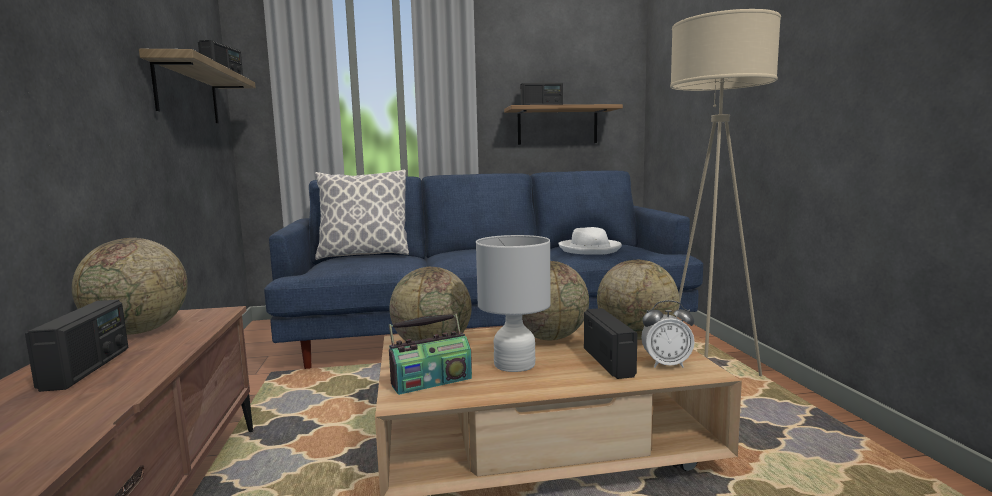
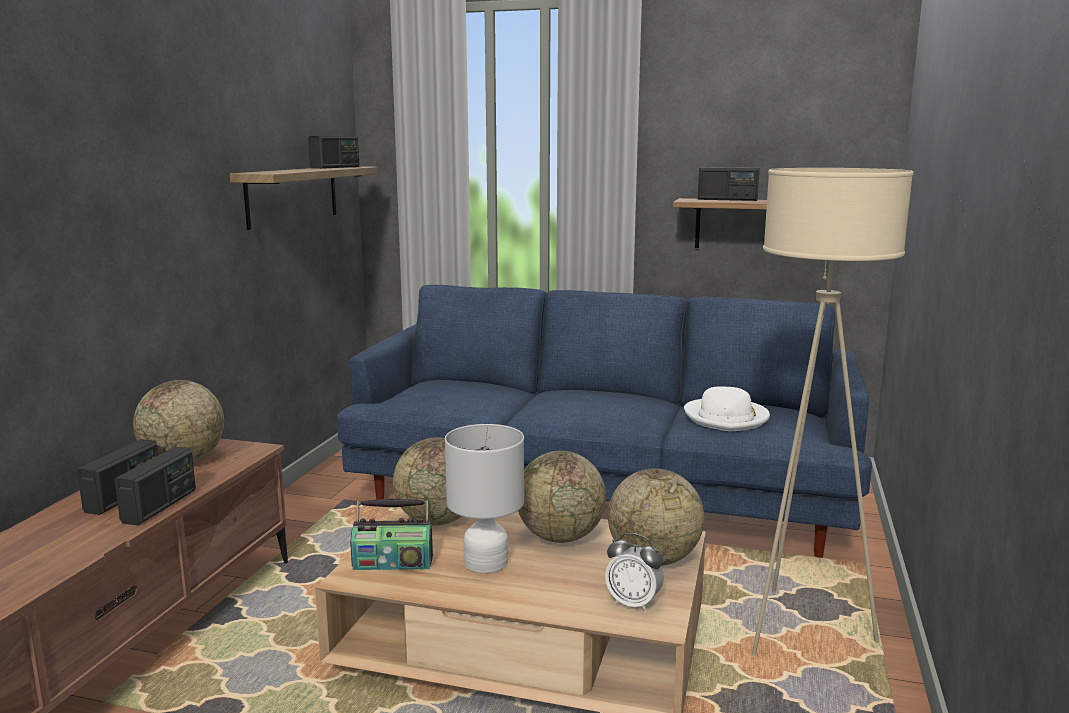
camera: 25 degrees right, 5 degrees up
pillow [315,170,409,260] -> none
radio [584,308,637,379] -> radio moved to [114,447,196,525]

